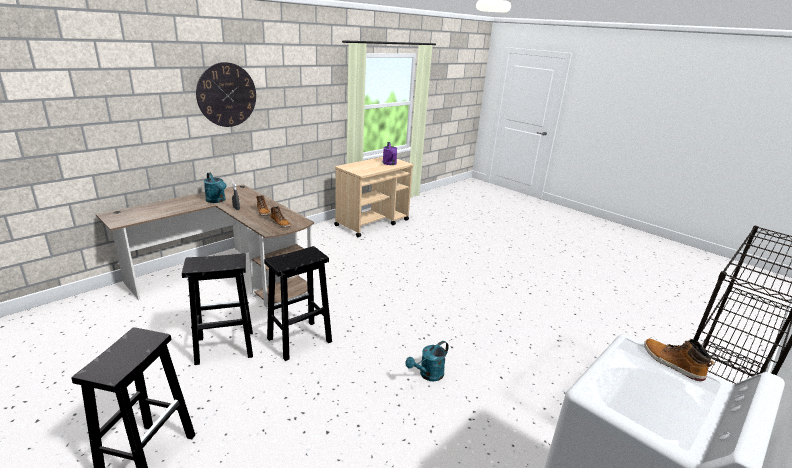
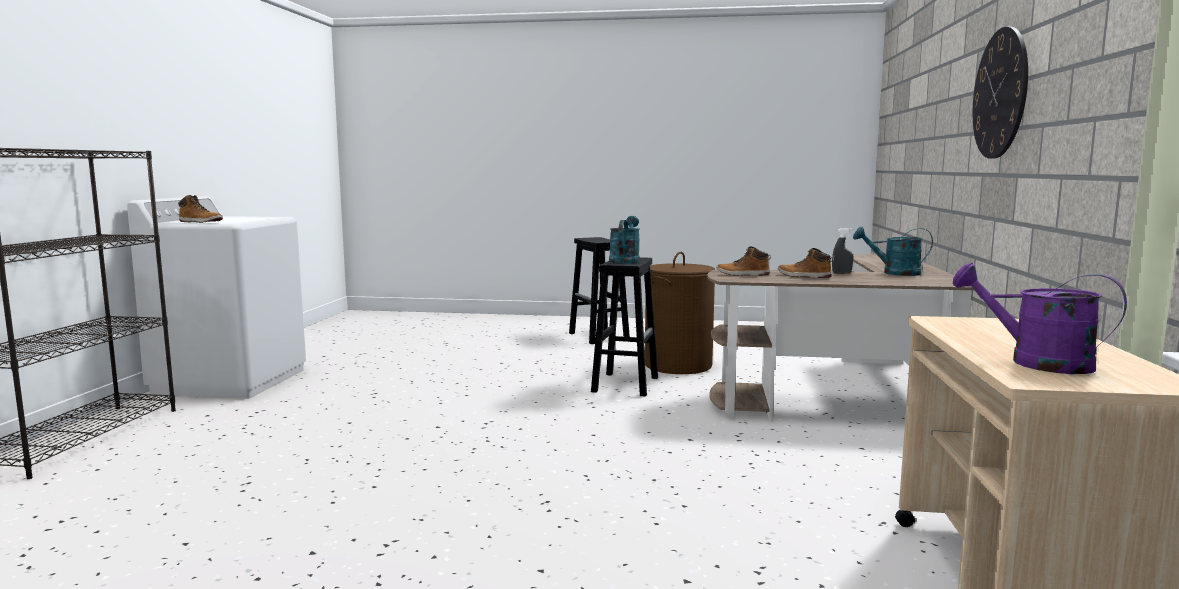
camera: 145 degrees right, 15 degrees down
black stool [182,253,253,365] -> brown laundry basket [645,252,715,374]
turquoise watering can [405,341,449,381] -> turquoise watering can moved to [609,216,640,264]

